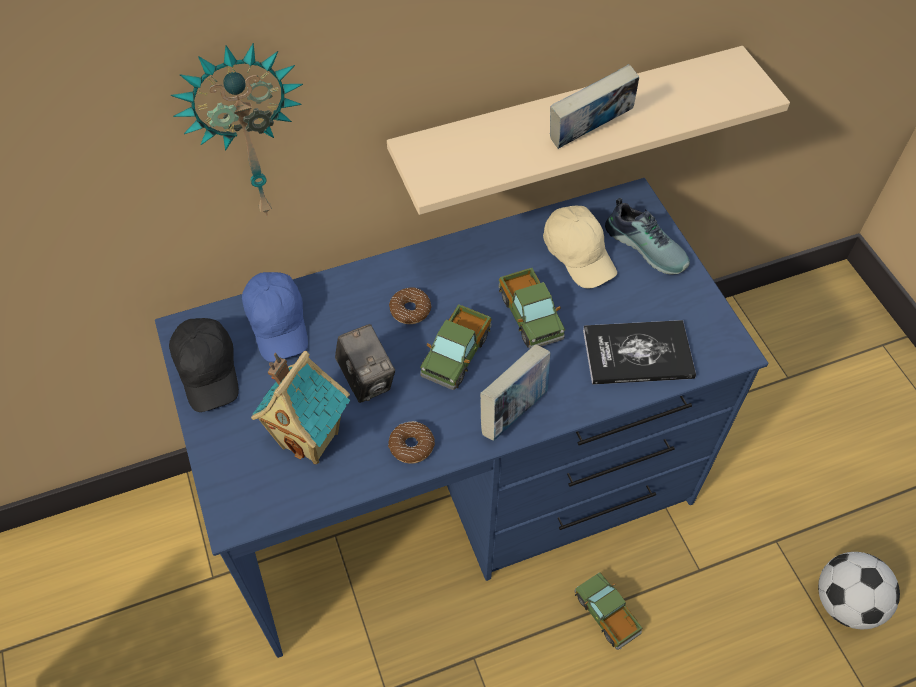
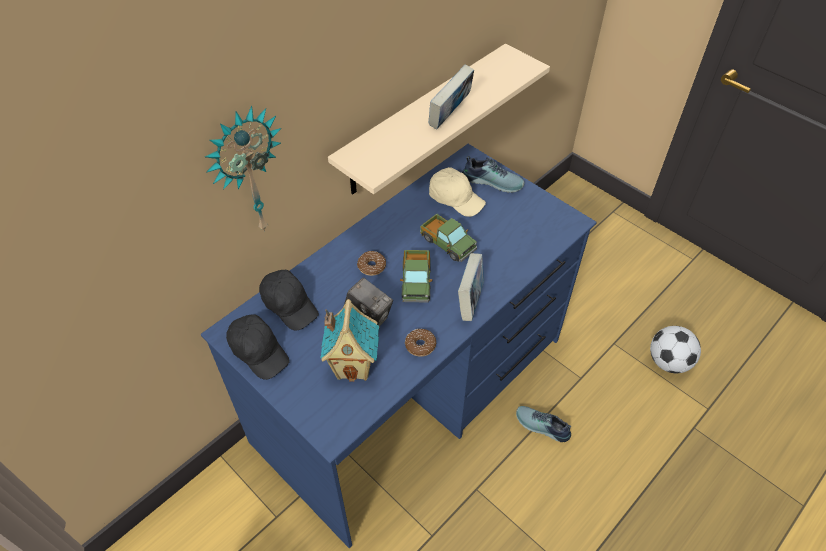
camera: 25 degrees left, 5 degrees down
blue cap [242,272,308,362] -> black cap [259,270,319,331]
toy truck [574,572,643,650] -> shoe [516,406,571,442]
book [583,320,696,385] -> none

